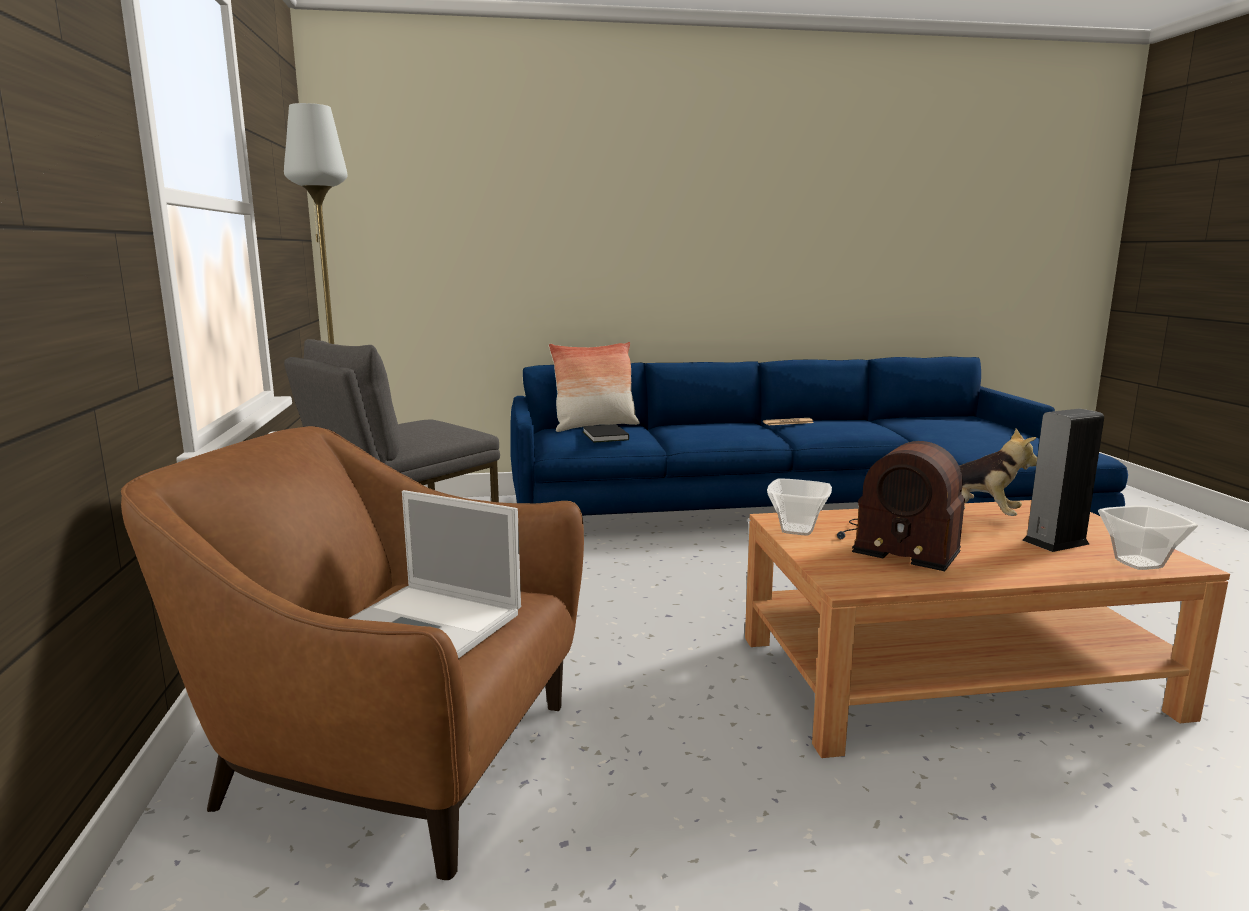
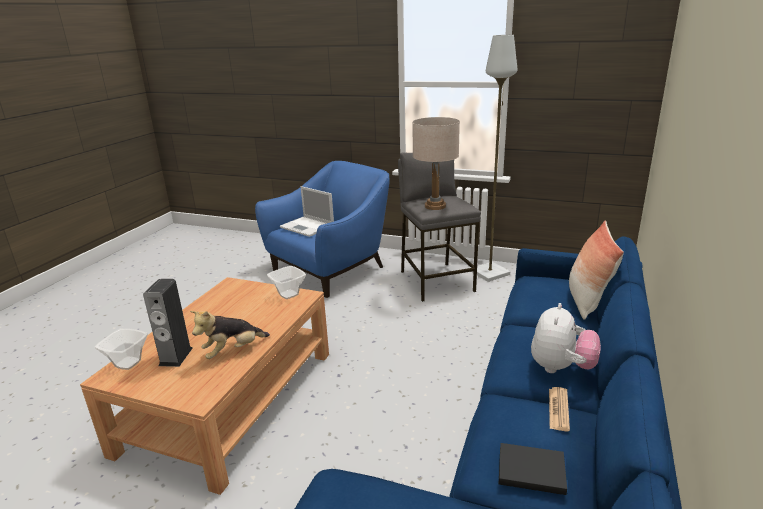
camera: 120 degrees right, 10 degrees up
brown armchair [121,426,584,880] -> blue armchair [255,161,390,298]
laptop [348,490,521,658] -> laptop turned 105 degrees counterclockwise [280,186,334,237]
black book [582,424,629,443] -> black book moved to [499,443,567,495]
radio [837,441,965,571] -> none
none -> beige table lamp [412,117,460,210]
none -> plush toy [531,303,601,373]

